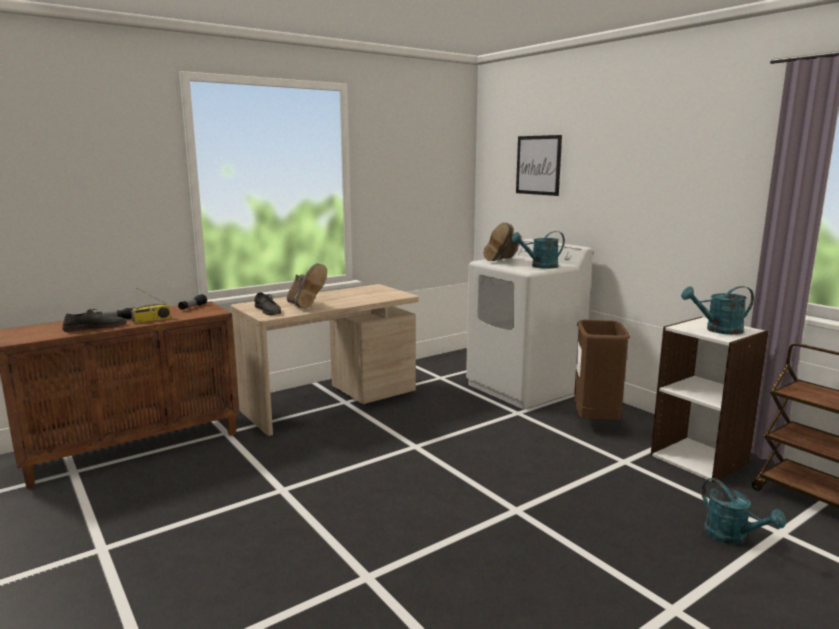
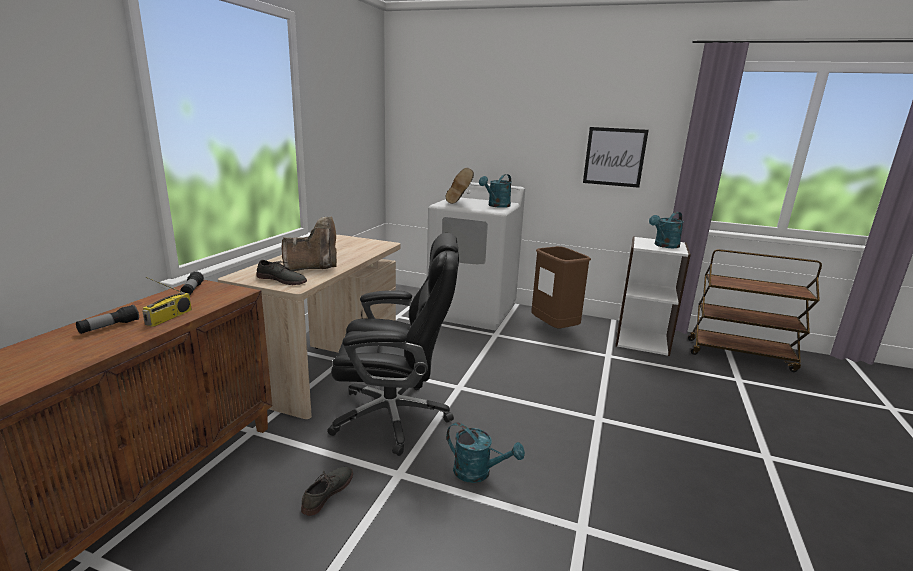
camera: 35 degrees left, 5 degrees up
grey shoe [62,309,127,332] -> grey shoe moved to [301,466,353,516]
brown boot [287,263,327,308] -> brown boot turned 45 degrees counterclockwise [281,216,337,271]
picture [516,135,562,196] -> picture moved to [583,127,649,188]
turquoise watering can [701,478,786,545] -> turquoise watering can moved to [447,422,525,483]
none -> black office chair [327,233,459,456]

